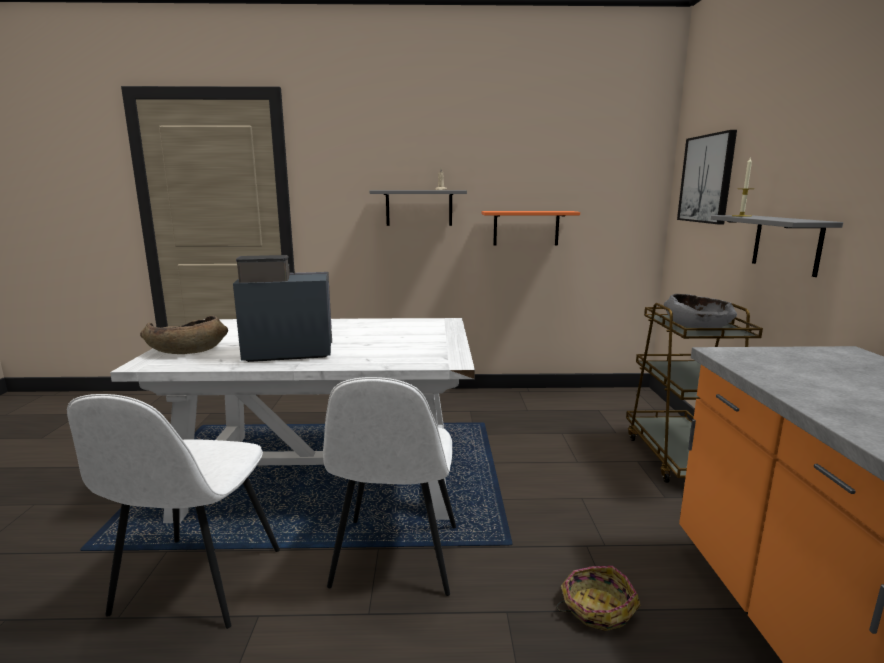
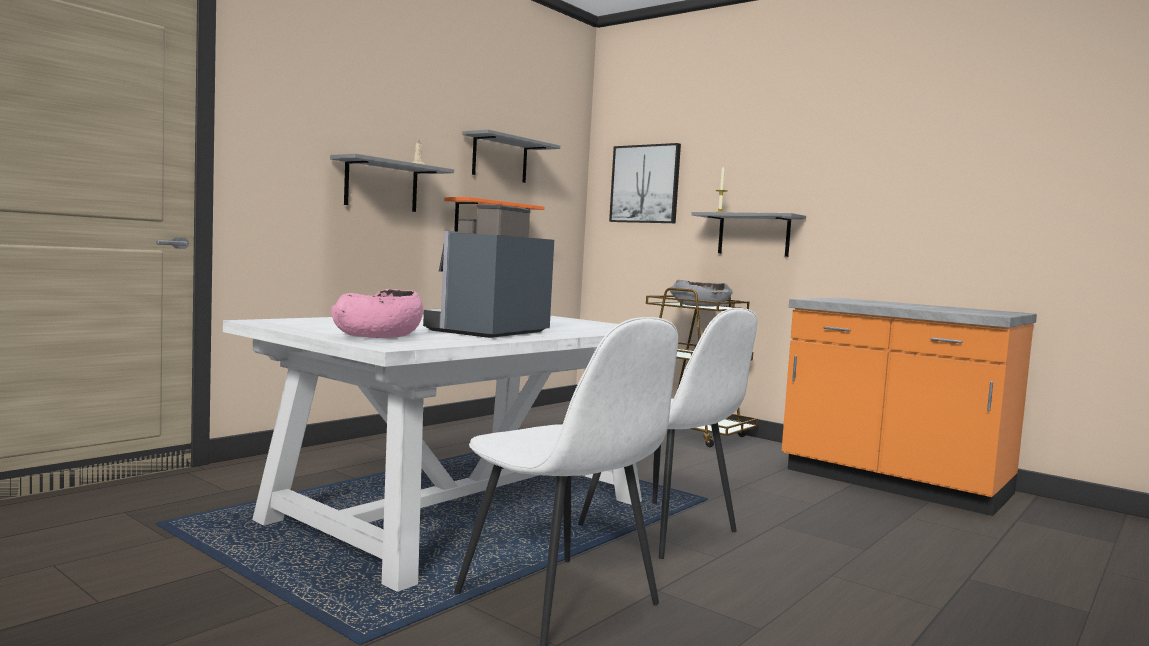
camera: 50 degrees left, 10 degrees down
brown bowl [140,315,228,354] -> pink bowl [331,289,423,338]
basket [556,566,640,631] -> none
none -> grey shelf [462,129,560,183]

